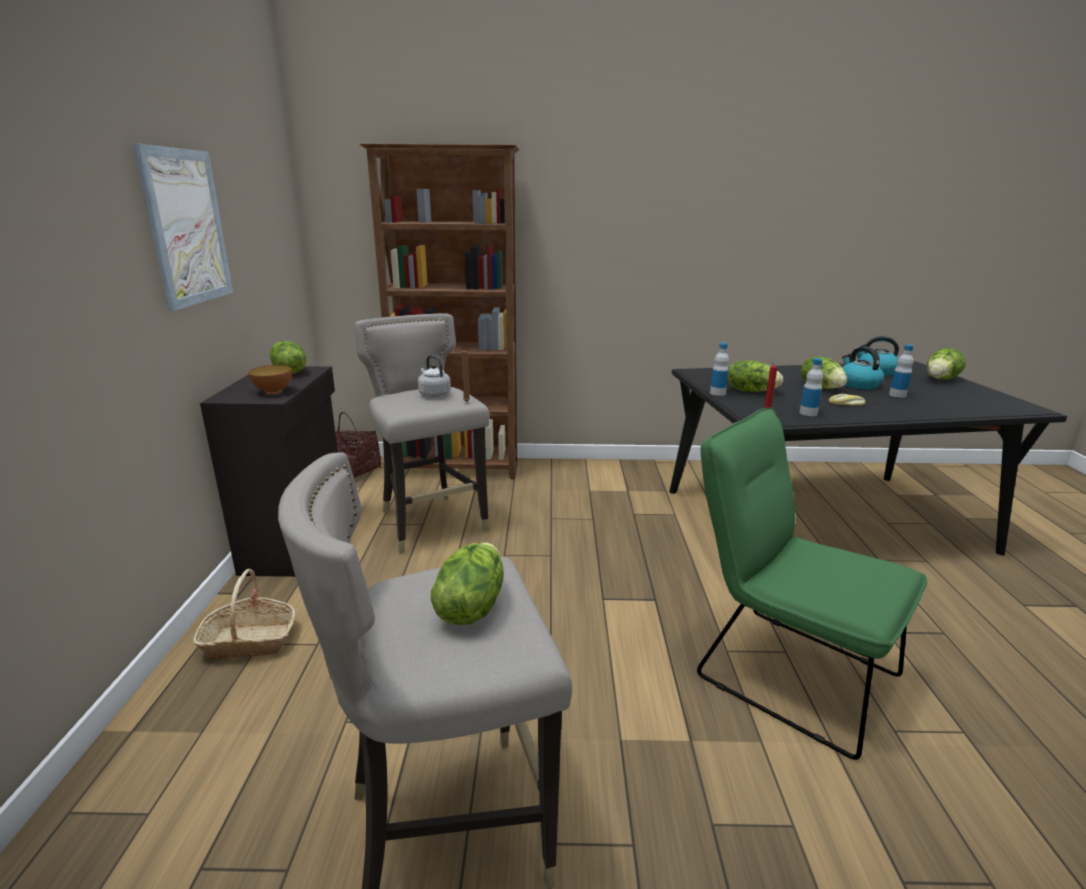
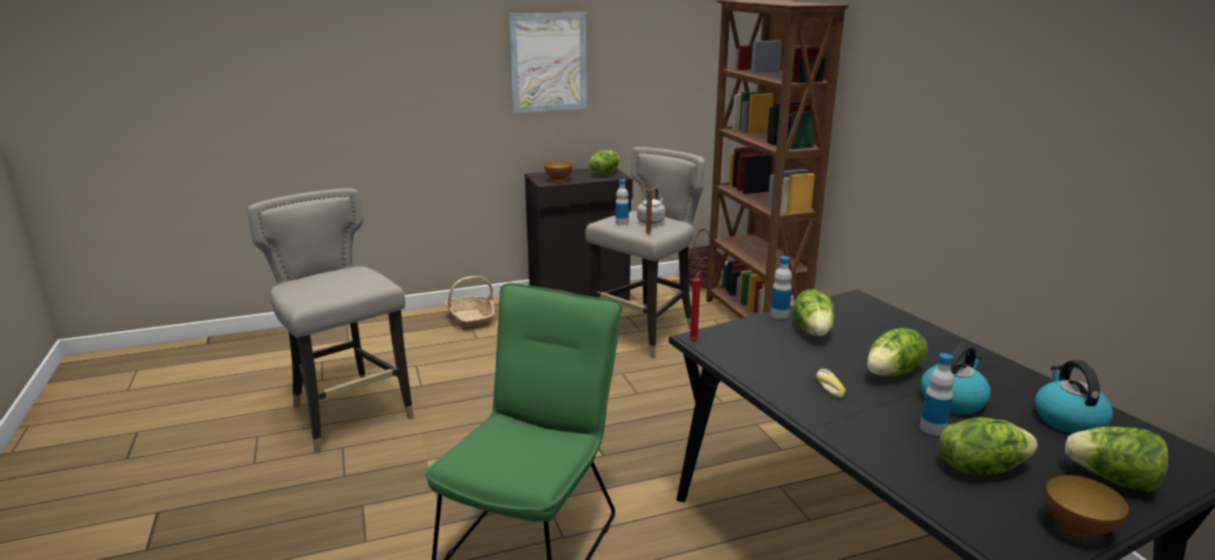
camera: 70 degrees right, 0 degrees up
lettuce [431,543,504,625] -> lettuce moved to [939,417,1038,475]
bottle [799,358,823,416] -> bottle moved to [616,179,629,225]
none -> bowl [1046,475,1129,537]

